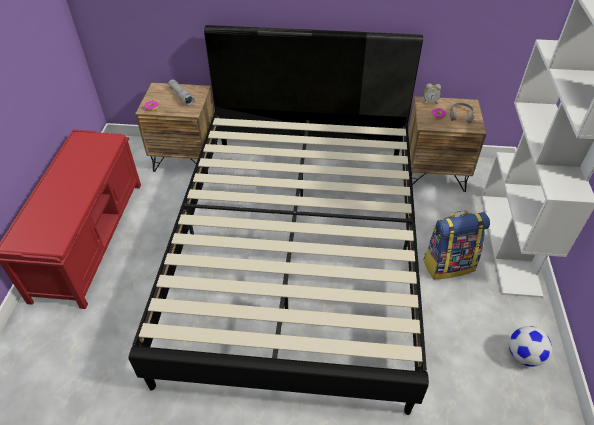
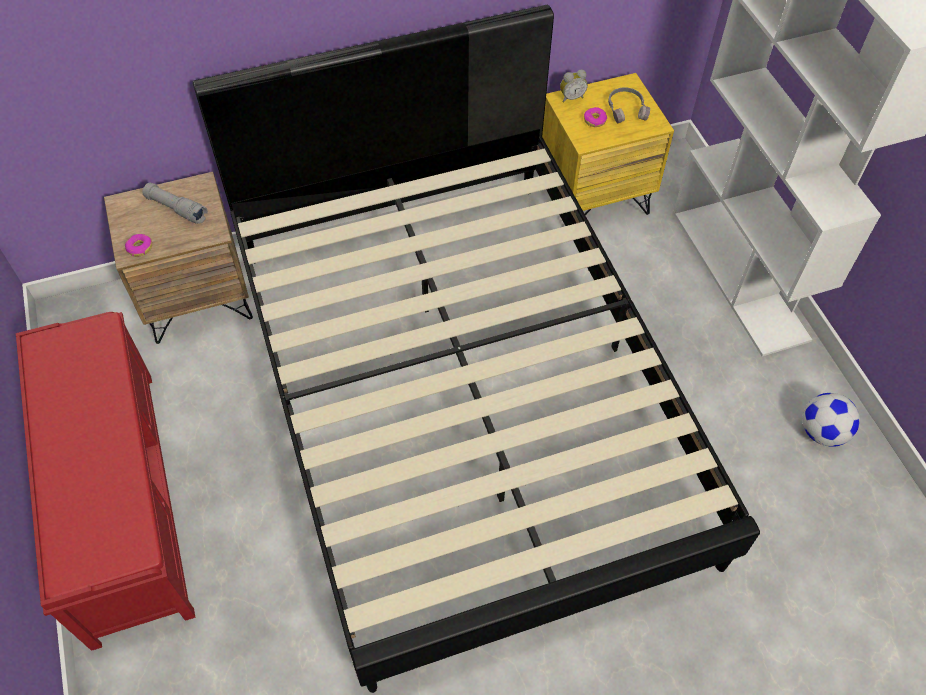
camera: 25 degrees left, 10 degrees up
brown nightstand [408,96,486,192] -> yellow nightstand [542,73,674,215]
backpack [423,210,490,279] -> none

